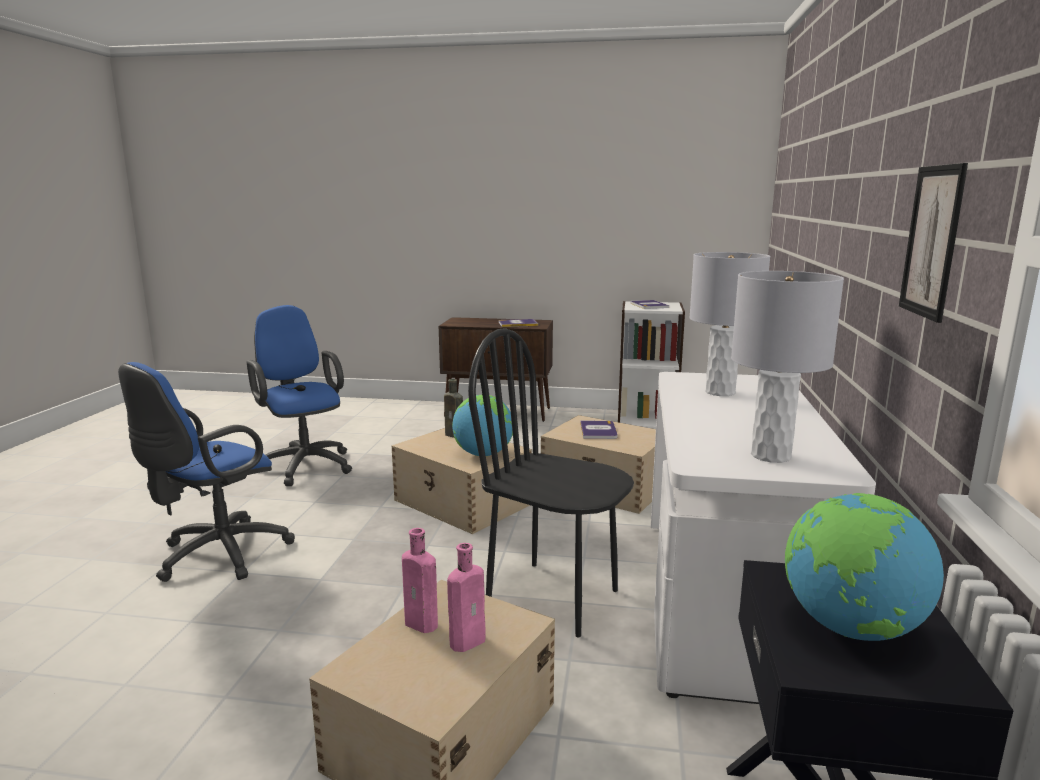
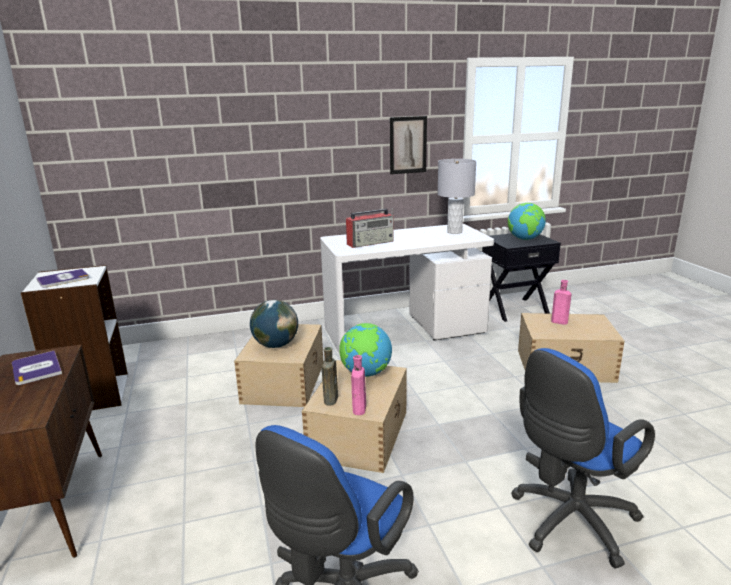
camera: 115 degrees left, 5 degrees up
blue office chair [118,362,295,582] -> blue office chair turned 135 degrees clockwise [511,348,655,568]
pink bottle [402,528,438,633] -> pink bottle moved to [351,355,366,415]
black chair [468,328,634,637] -> none
book [580,420,618,439] -> globe [250,300,298,348]
grey table lamp [689,252,770,396] -> radio [346,208,394,248]

